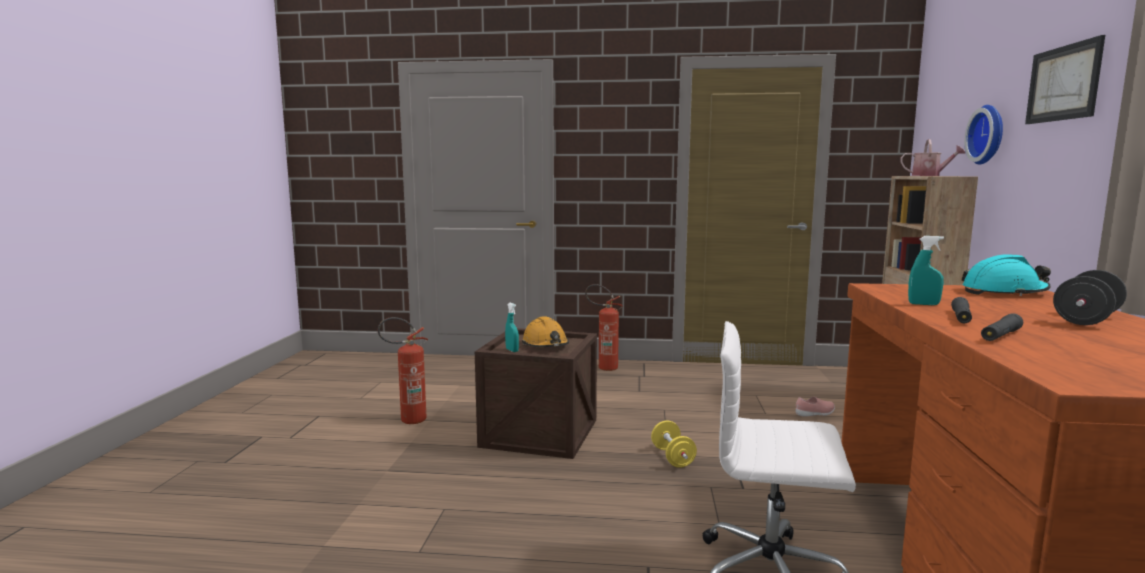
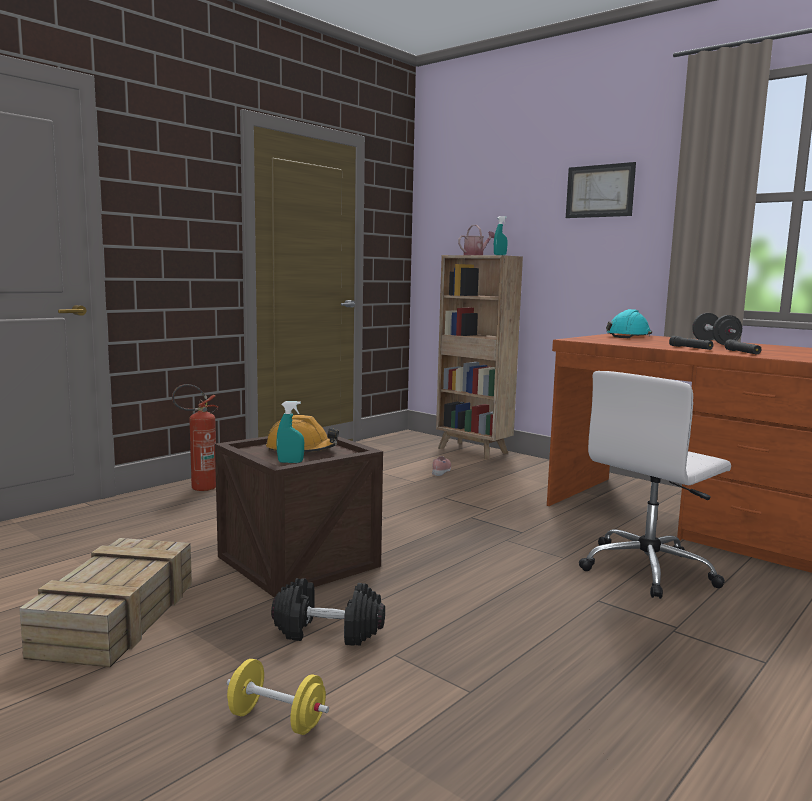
camera: 55 degrees left, 0 degrees up
fire extinguisher [378,317,428,424] -> crate [19,538,192,667]
yellow dumbbell [651,420,697,468] -> yellow dumbbell moved to [227,659,329,735]
turquoise spray bottle [908,236,944,305] -> turquoise spray bottle moved to [494,216,507,255]
wall clock [964,105,1003,165] -> none
none -> black dumbbell [271,578,385,646]

